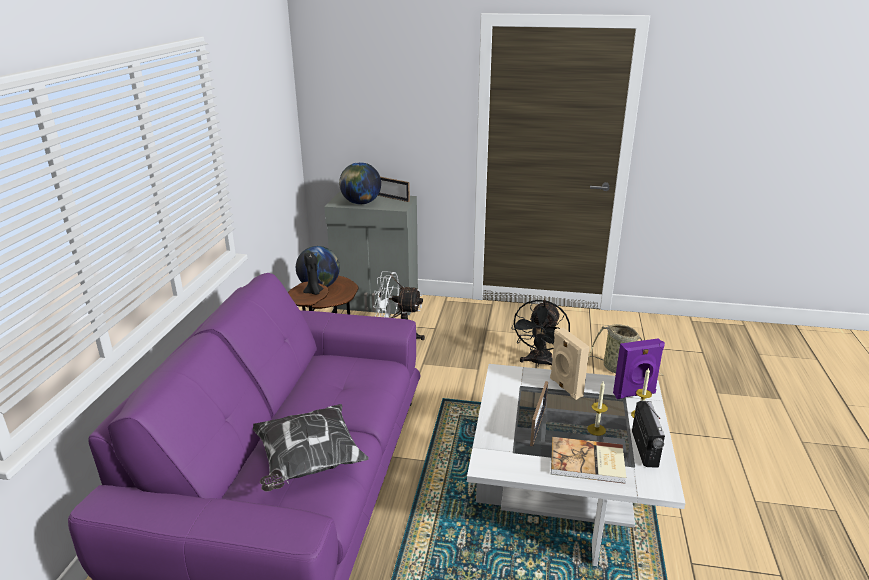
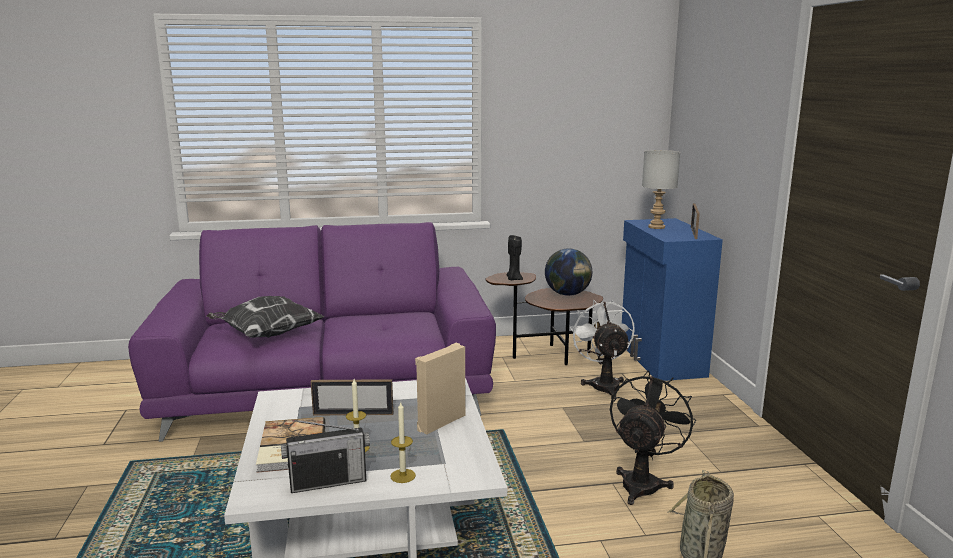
camera: 70 degrees right, 10 degrees down
grey cabinet [324,192,418,315] -> blue cabinet [622,218,723,381]
globe [339,162,381,204] -> grey table lamp [642,150,680,229]
black fan [511,300,570,367] -> black fan turned 120 degrees clockwise [610,371,696,505]
purple speaker [613,338,665,399] -> none

